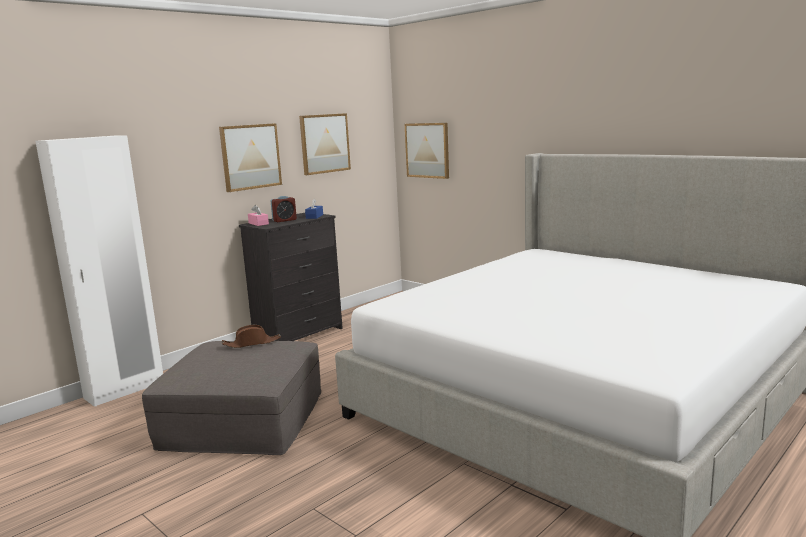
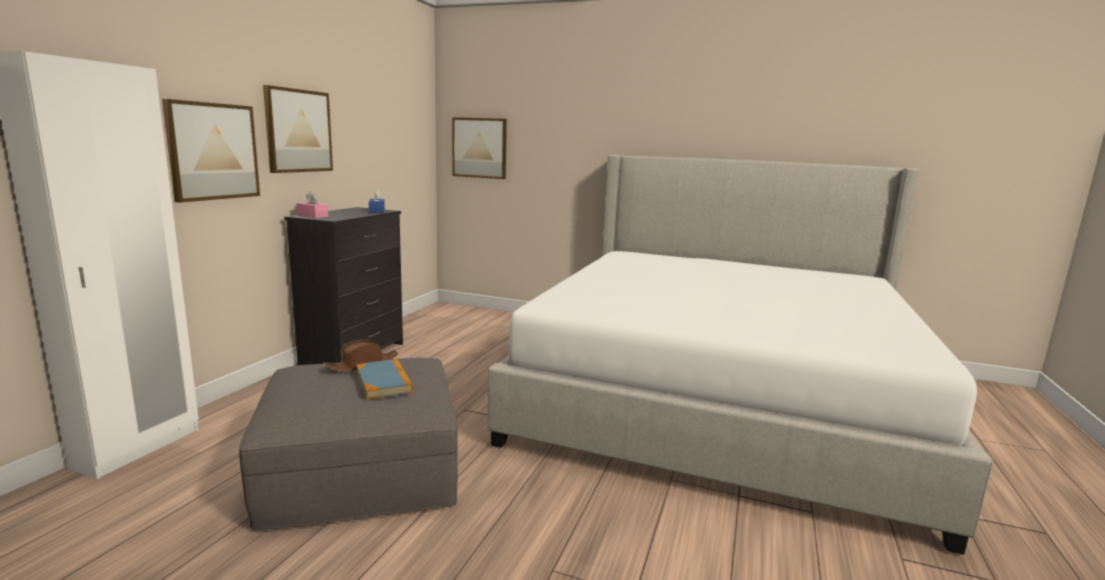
camera: 25 degrees left, 0 degrees up
alarm clock [271,196,297,222] -> none
picture [299,113,351,175] -> picture moved to [162,99,260,203]
none -> book [356,359,413,399]

